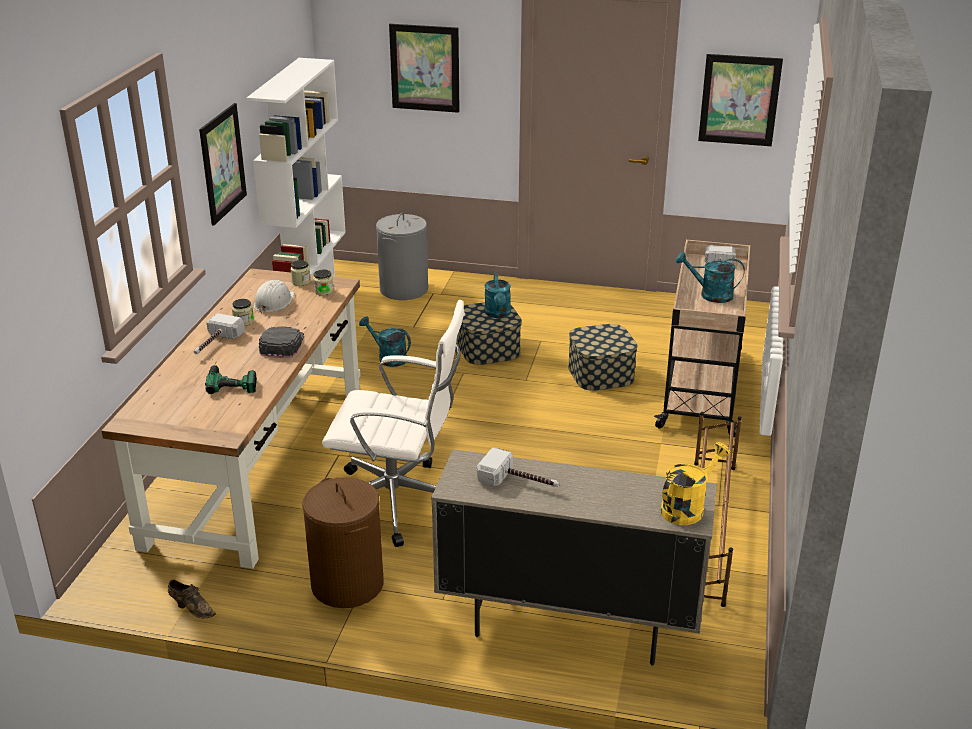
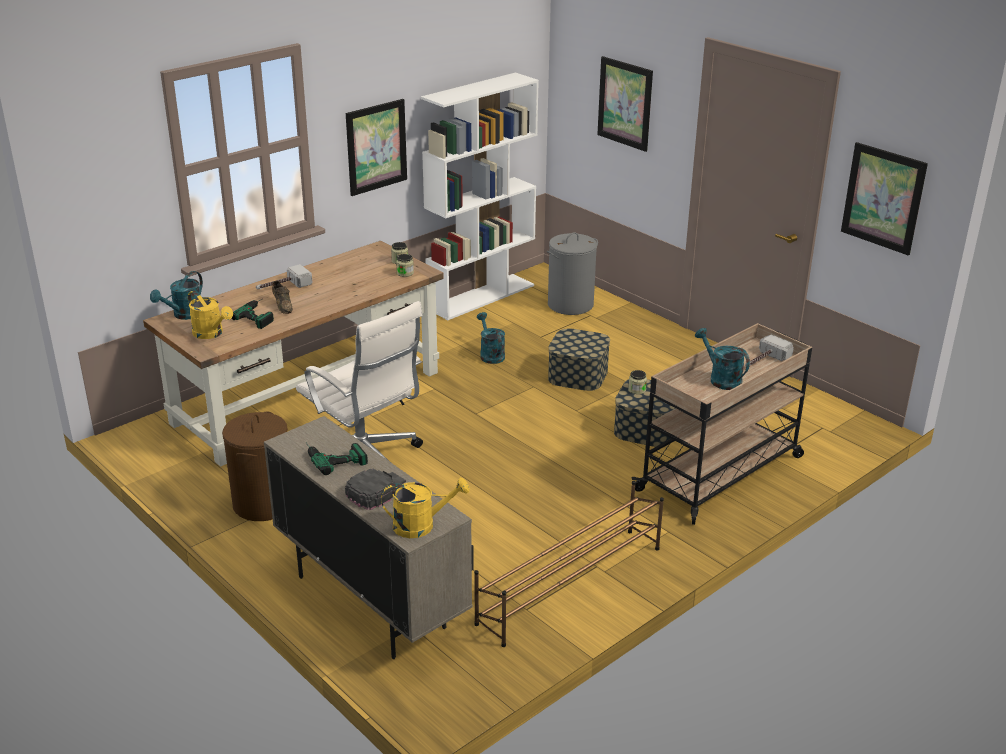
camera: 35 degrees right, 0 degrees up
brown shoe [168,580,216,618] -> brown shoe moved to [272,281,293,314]
jar [232,299,254,326] -> jar moved to [628,370,647,394]
white hard hat [254,280,294,314] -> none
black cap [259,326,304,358] -> black cap moved to [345,469,406,510]
hammer [477,448,560,487] -> power drill [306,443,368,475]
turquoise watering can [484,272,511,318] -> turquoise watering can moved to [150,271,203,320]
none -> yellow watering can [188,291,233,339]

